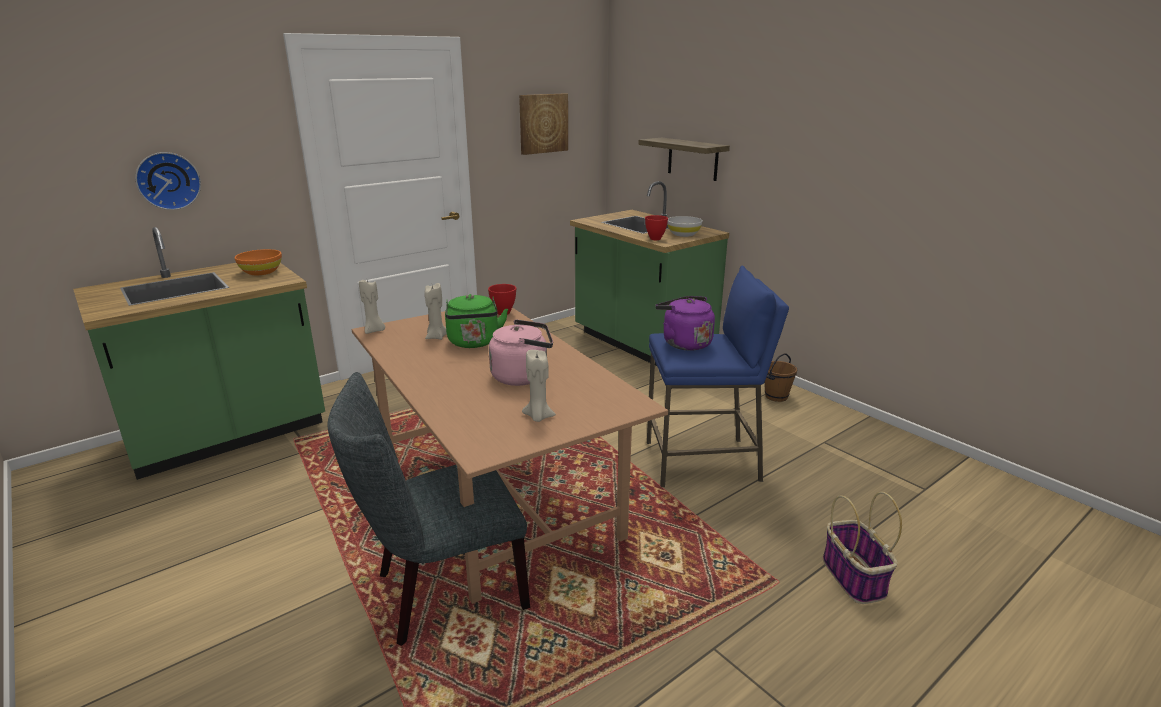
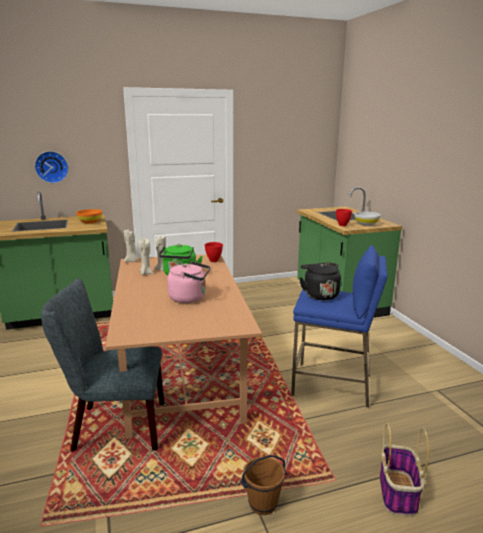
camera: 20 degrees right, 5 degrees down
picture [519,93,568,155] -> none
beige candle [522,350,556,422] -> beige candle moved to [139,238,153,275]
shelf [638,138,730,181] -> none
purple kettle [655,296,715,351] -> black kettle [300,262,341,300]
brown bucket [765,353,797,402] -> brown bucket moved to [241,455,287,515]

